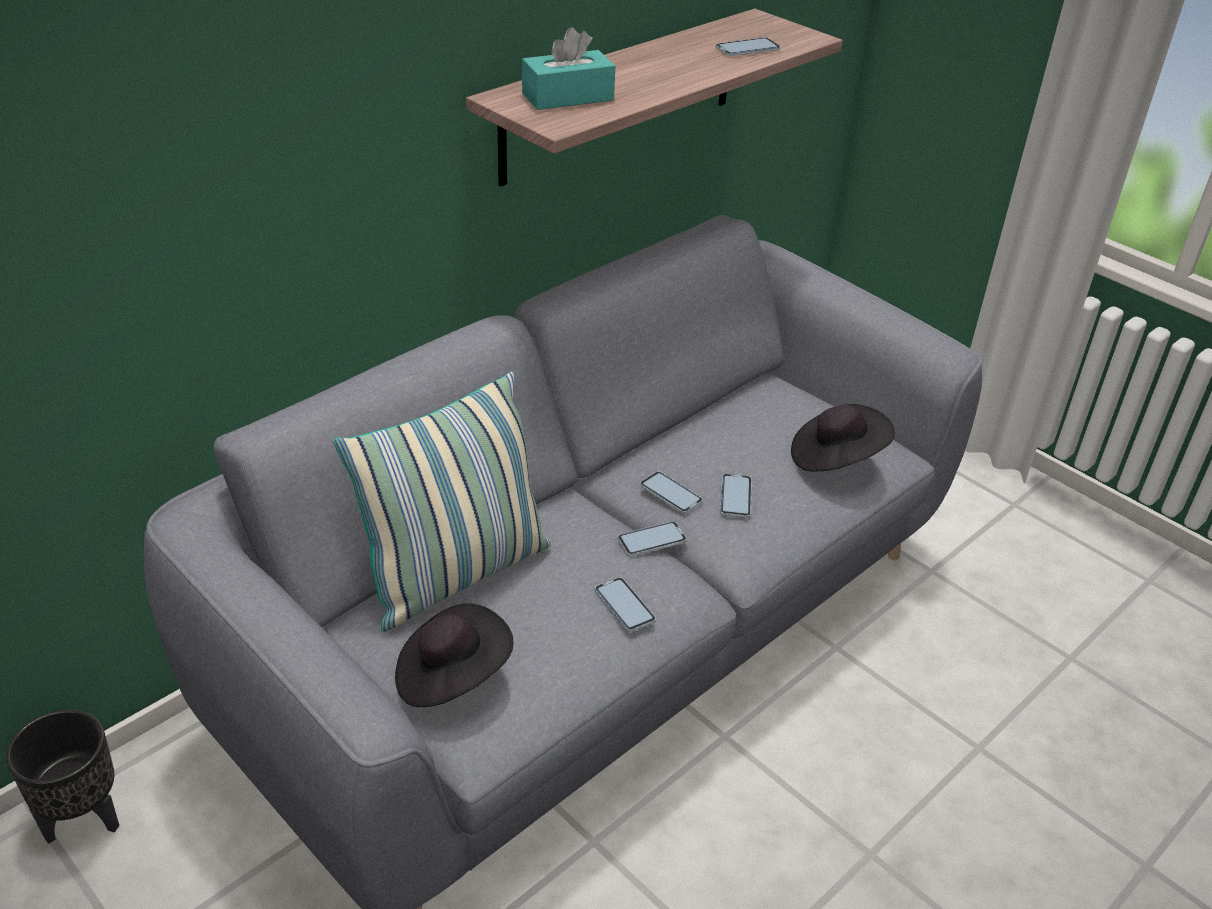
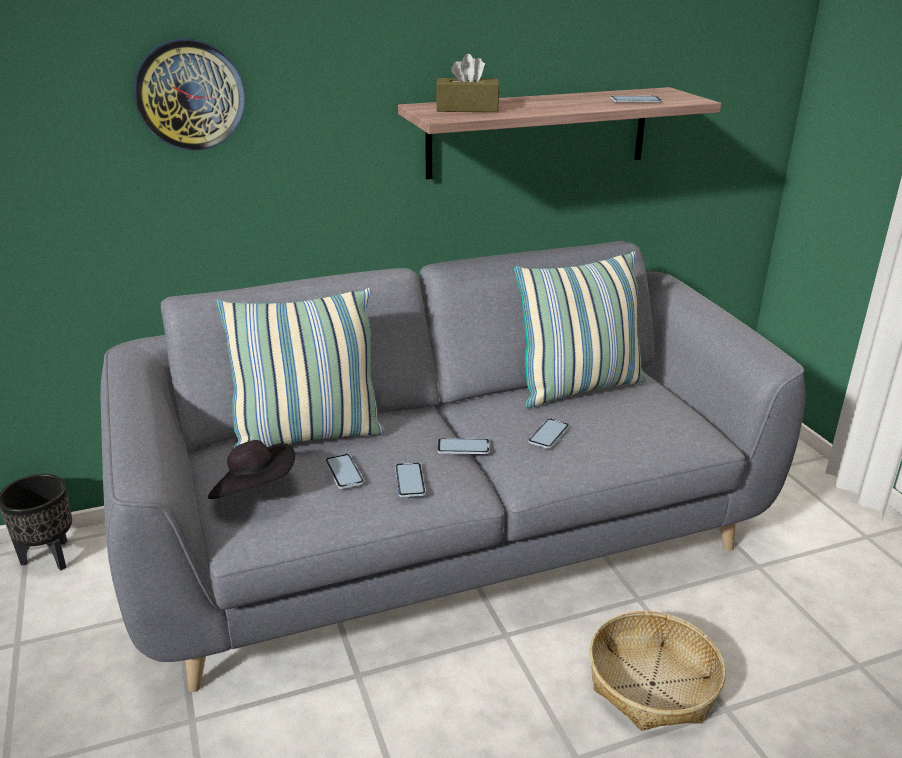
camera: 25 degrees right, 10 degrees down
turquoise tissue box [522,27,615,110] -> brown tissue box [436,54,500,112]
phone [640,471,703,514] -> phone moved to [325,454,364,489]
black hat [791,404,895,472] -> none
none -> wall clock [134,38,245,151]
none -> pillow [514,251,647,408]
none -> basket [589,611,725,730]

